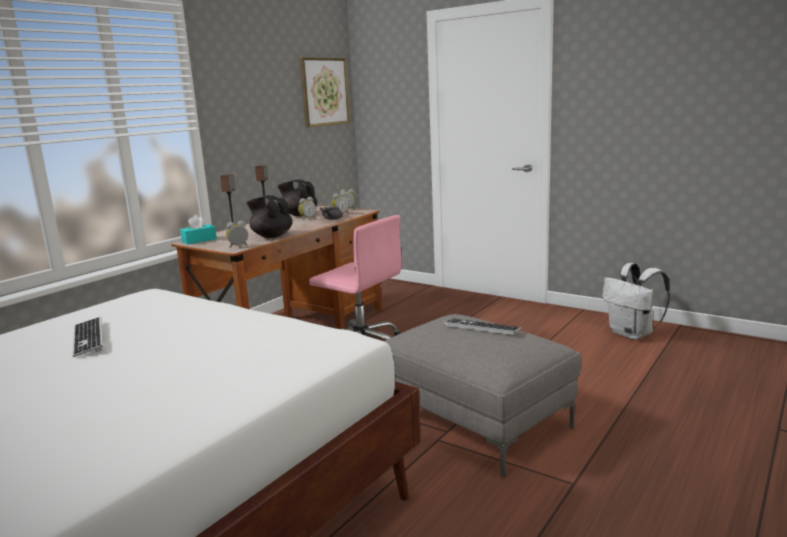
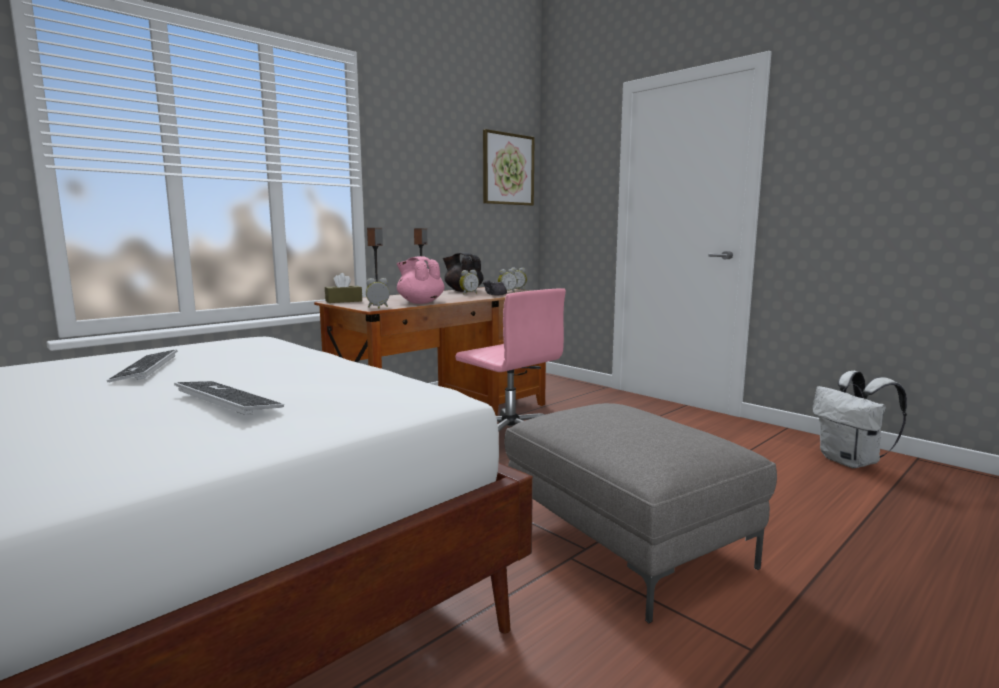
camera: 10 degrees right, 5 degrees down
turquoise tissue box [180,215,217,244] -> brown tissue box [325,273,362,303]
black teapot [246,195,293,238] -> pink teapot [397,256,445,304]
keyboard [444,318,521,335] -> keyboard moved to [174,381,284,415]

